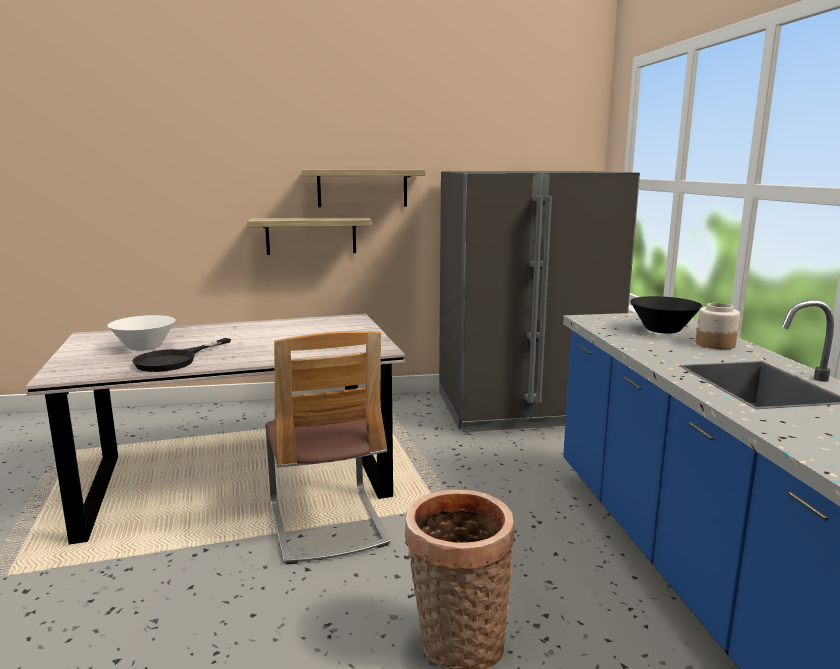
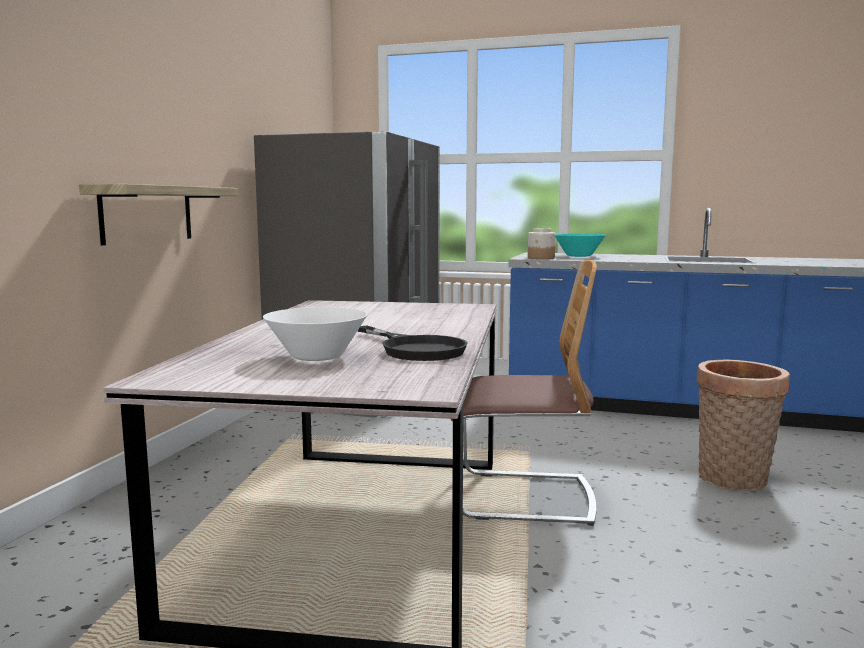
camera: 65 degrees left, 5 degrees down
shelf [302,169,425,207] -> none
black bowl [630,296,702,334] -> turquoise bowl [556,234,606,257]
jar [696,303,740,349] -> jar moved to [528,228,556,259]

